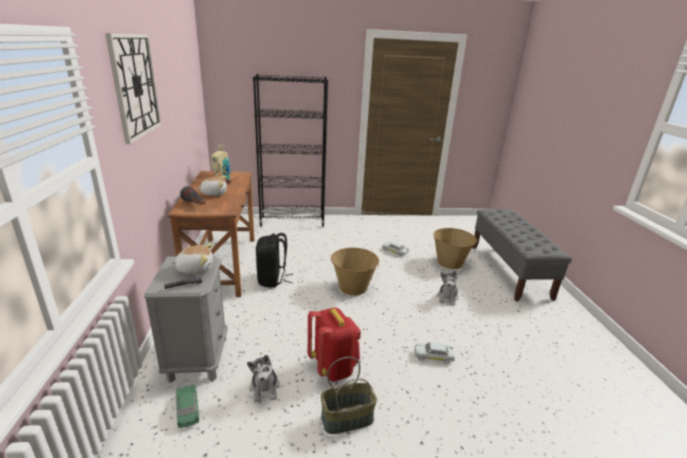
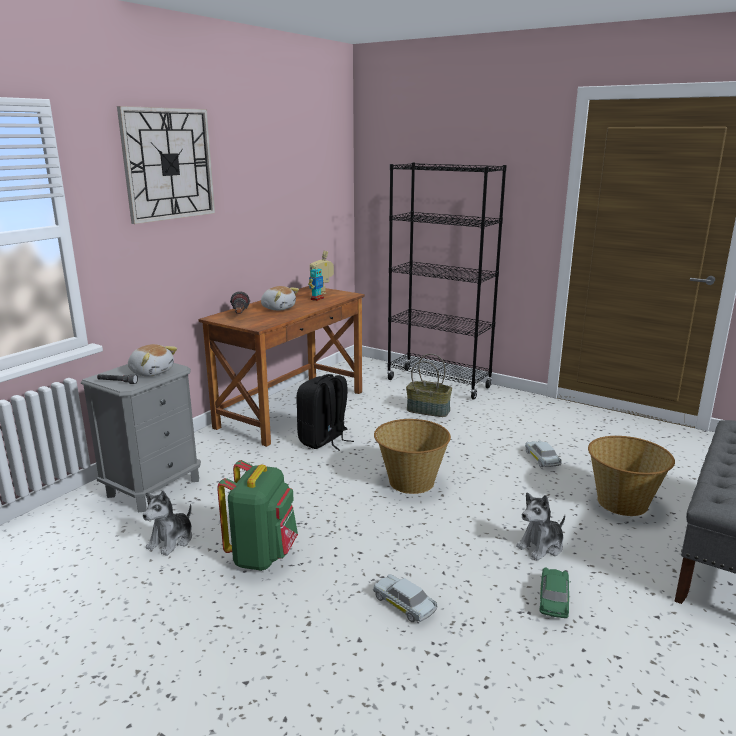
camera: 40 degrees right, 5 degrees down
green toy car [176,385,199,428] -> green toy car moved to [539,567,571,618]
red backpack [308,307,361,382] -> green backpack [217,460,298,571]
basket [321,357,377,434] -> basket moved to [406,354,452,417]

